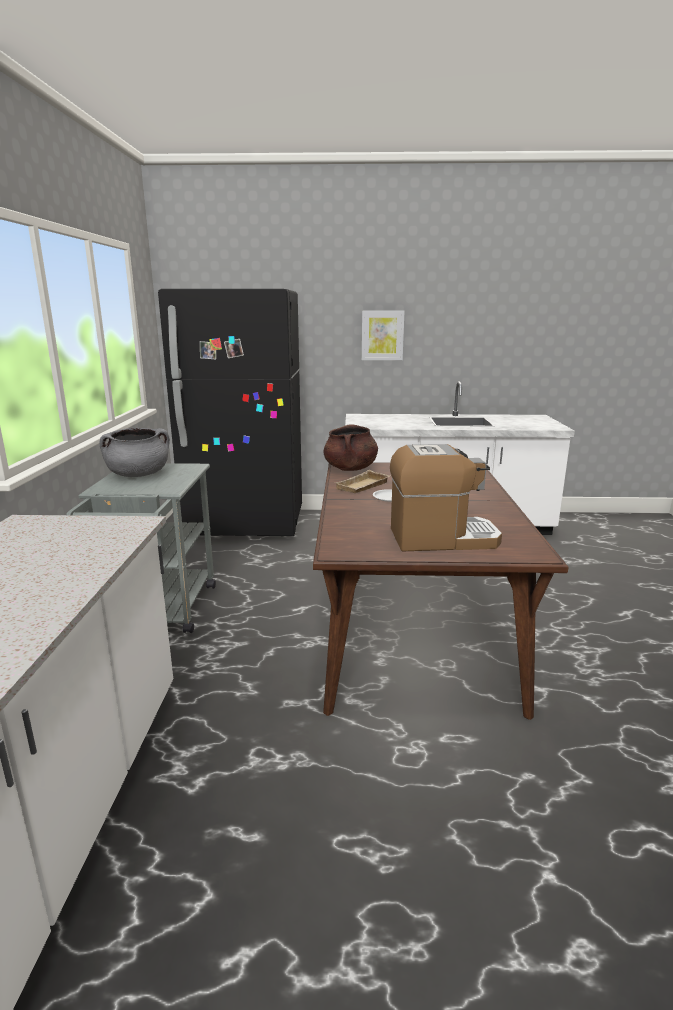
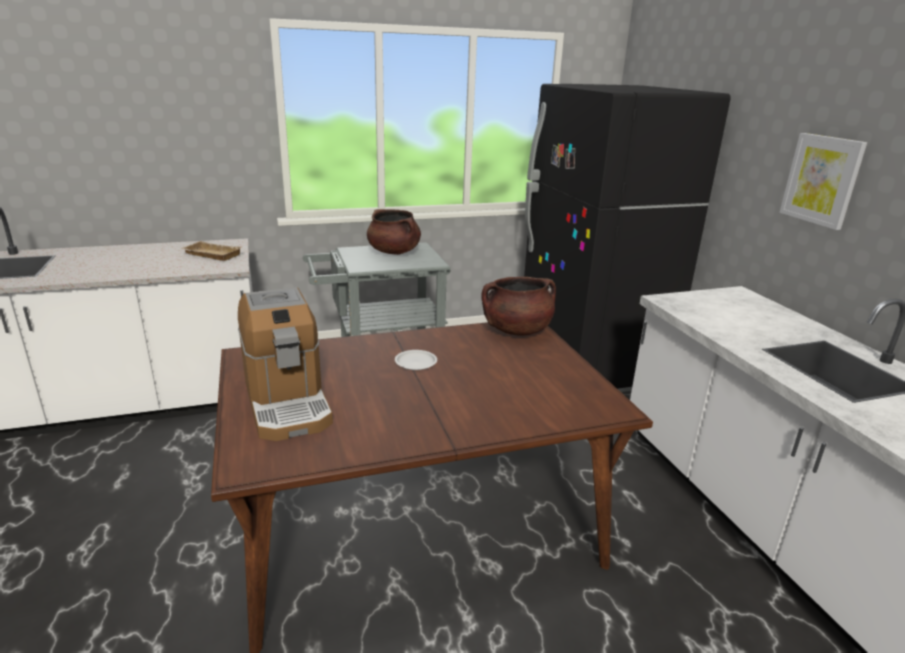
camera: 70 degrees right, 5 degrees up
grey cooking pot [100,428,170,477] -> brown cooking pot [367,209,421,255]
beige tray [335,470,390,493] -> beige tray moved to [181,241,242,261]

